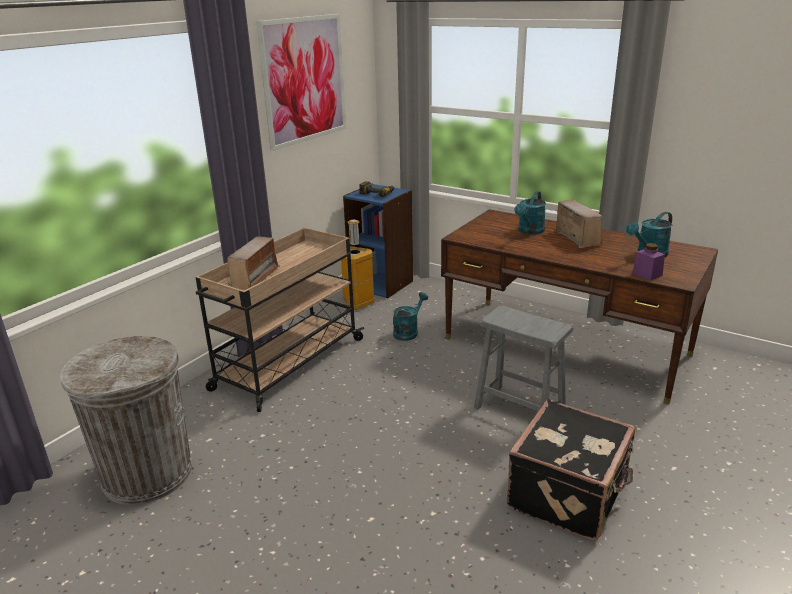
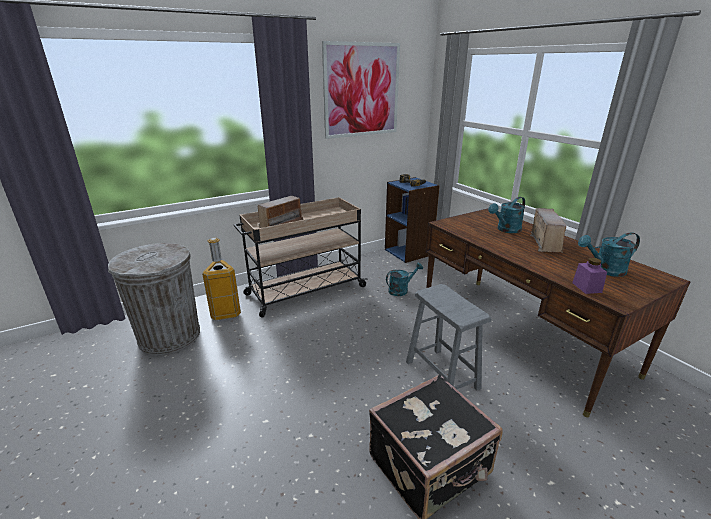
camera: 25 degrees right, 0 degrees up
trash can [341,219,375,310] -> trash can moved to [202,238,241,321]

